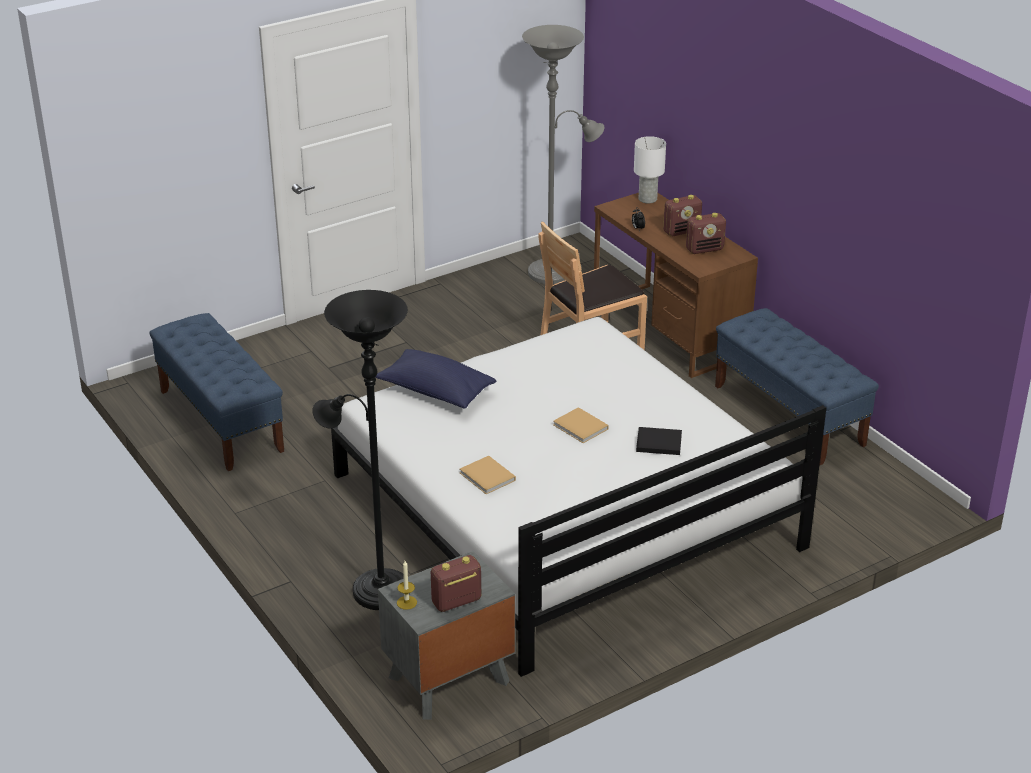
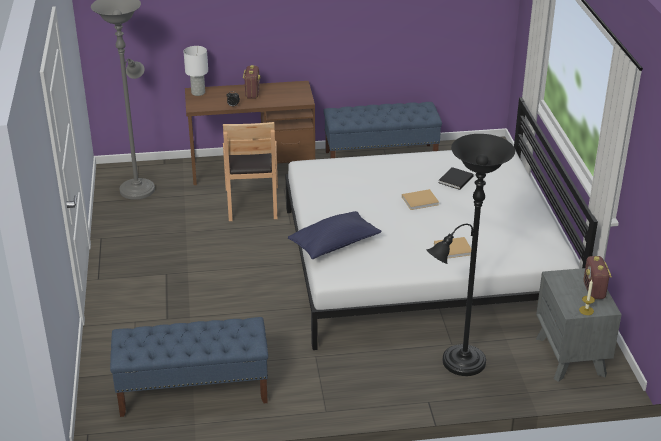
camera: 65 degrees left, 0 degrees up
radio [686,213,726,254] -> none

